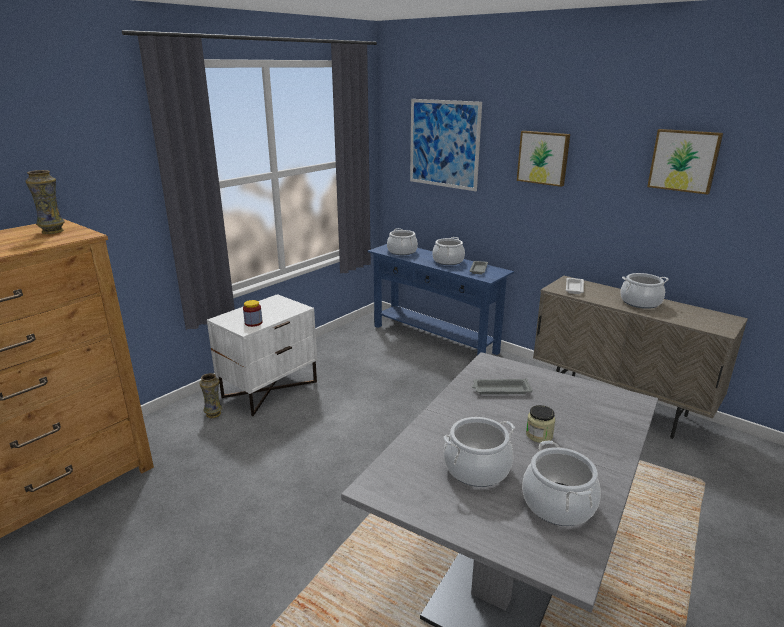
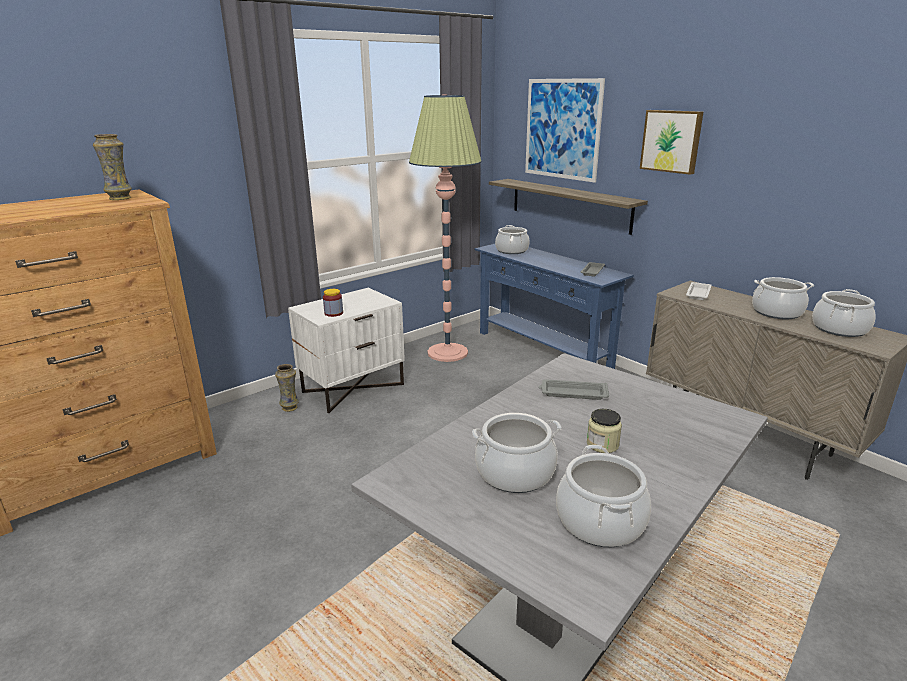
camera: 10 degrees right, 0 degrees up
cooking pot [432,237,465,265] -> cooking pot moved to [812,289,876,337]
picture [647,129,723,195] -> none
none -> floor lamp [409,94,482,362]
none -> shelf [489,179,648,235]

